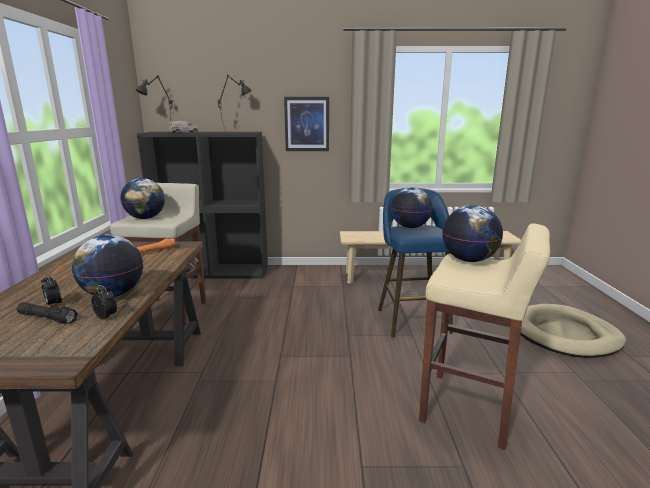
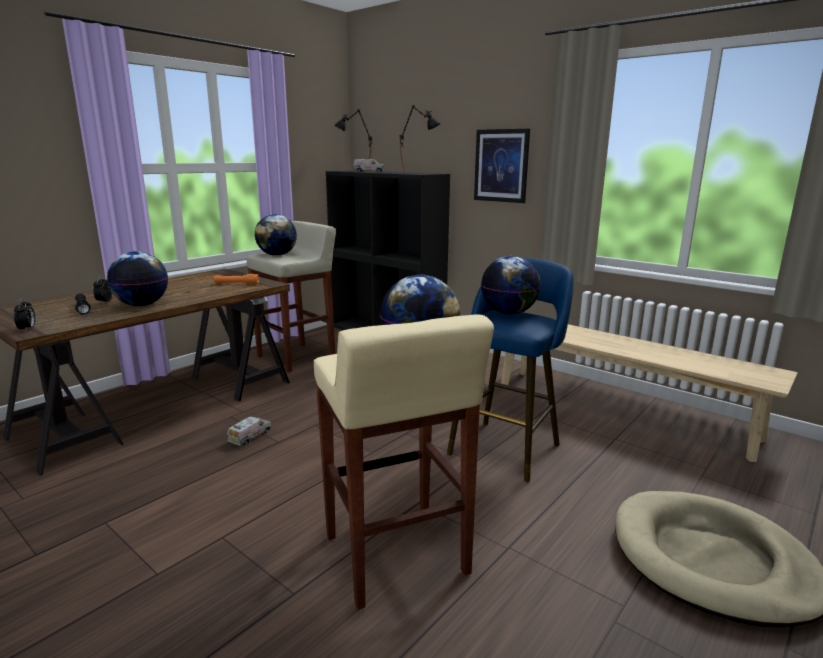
camera: 40 degrees right, 0 degrees up
alarm clock [91,285,117,319] -> alarm clock moved to [14,298,35,330]
none -> toy truck [227,417,271,446]

